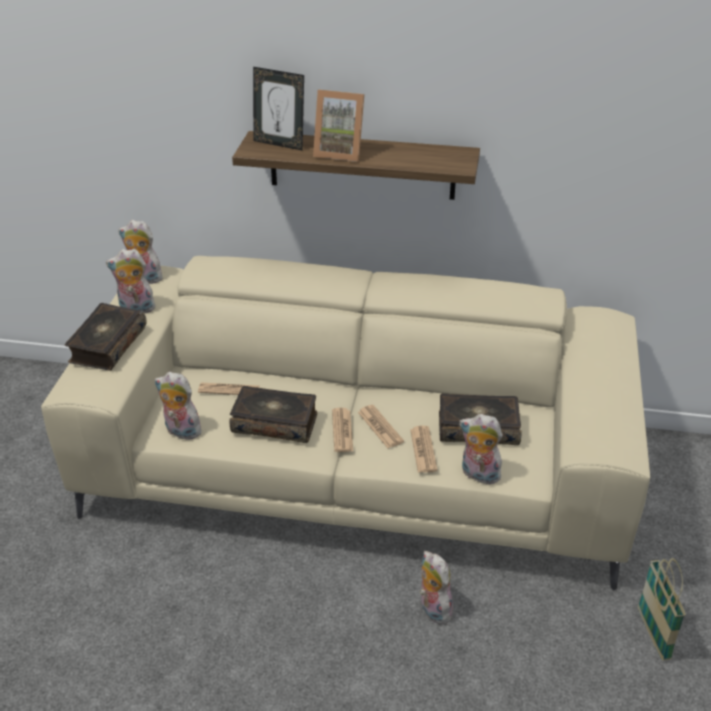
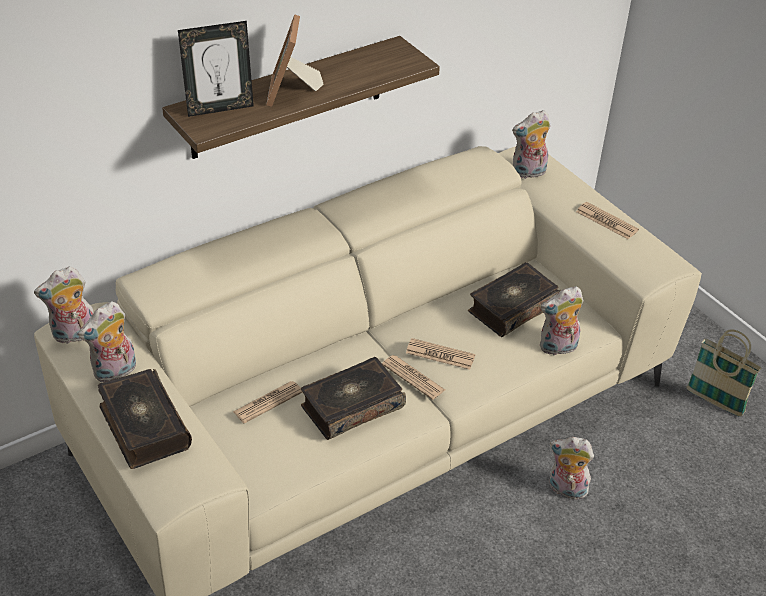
camera: 45 degrees left, 5 degrees up
plush toy [154,372,201,440] -> plush toy moved to [512,110,550,179]
picture frame [313,90,364,162] -> picture frame turned 120 degrees clockwise [266,14,323,107]
newspaper [410,426,437,472] -> newspaper moved to [576,202,639,239]

